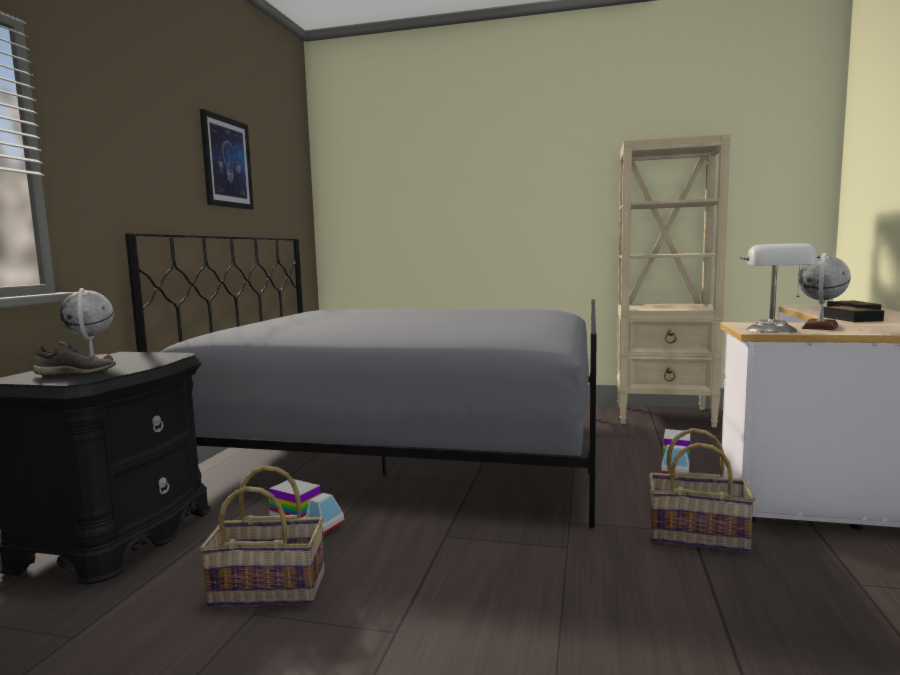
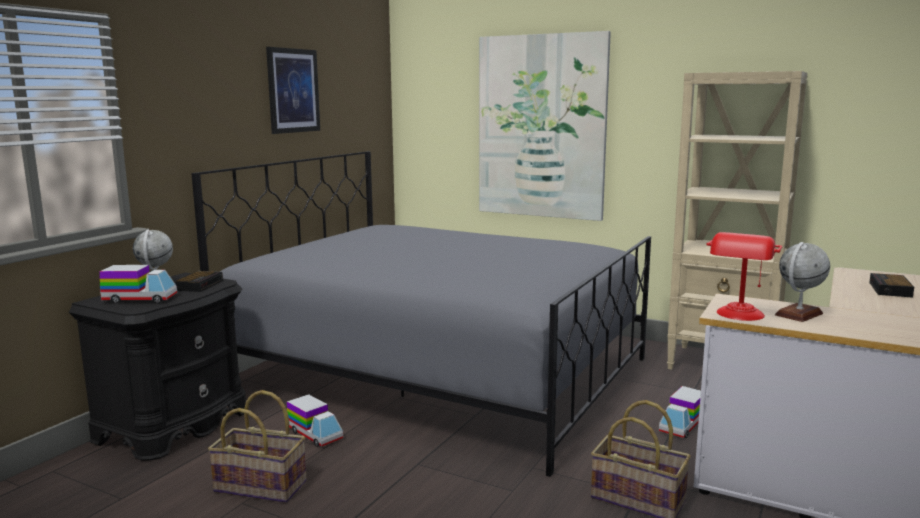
camera: 15 degrees right, 5 degrees up
grey shoe [33,341,116,376] -> toy truck [100,265,177,303]
white table lamp [740,244,821,333] -> red table lamp [707,232,782,321]
alarm clock [824,306,884,322] -> alarm clock moved to [174,271,223,292]
none -> picture [479,31,611,221]

